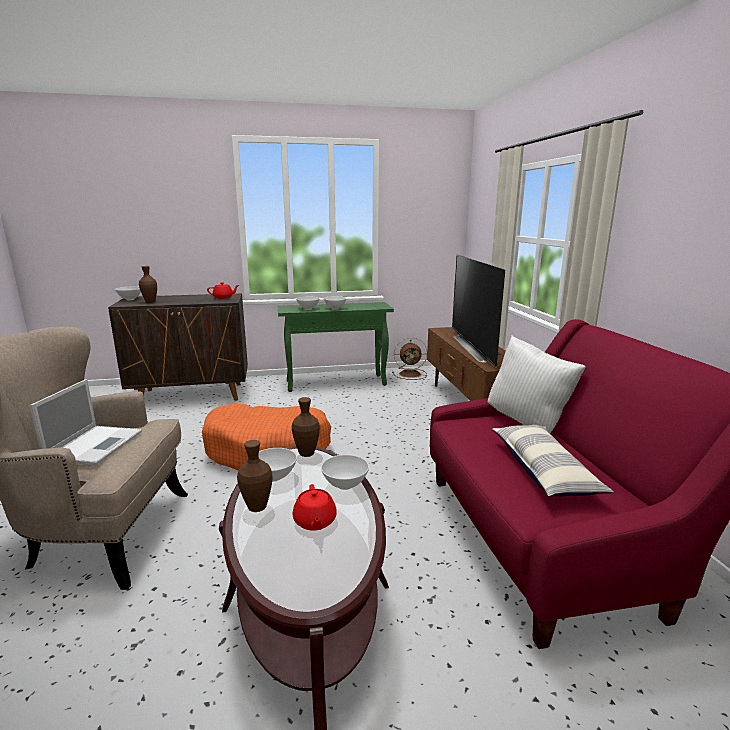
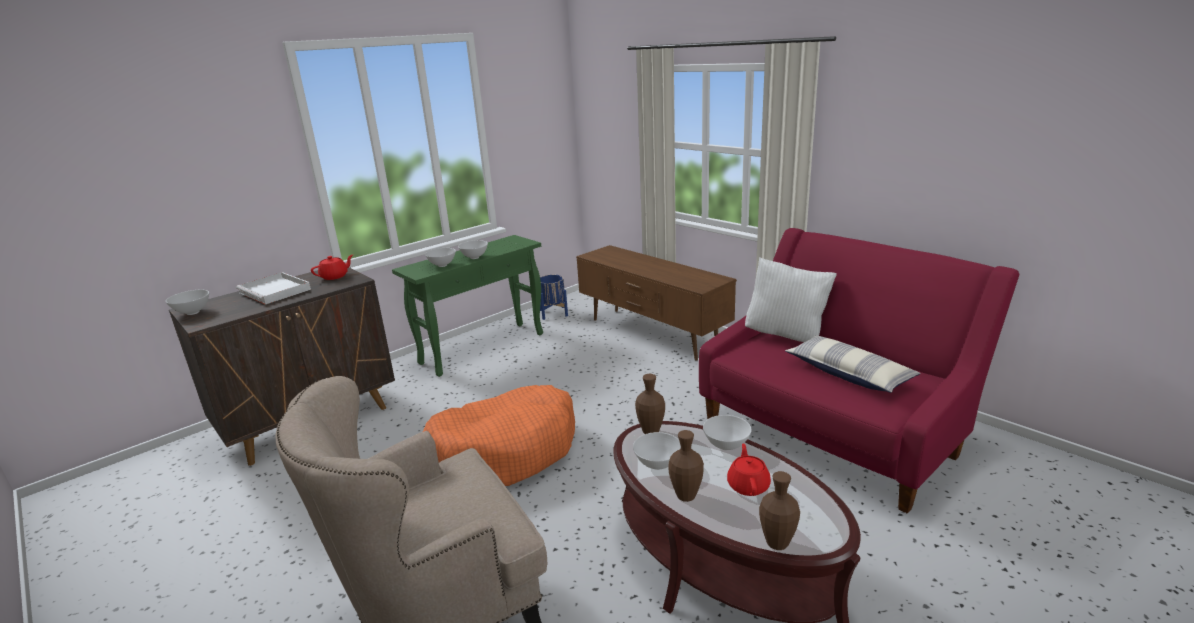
camera: 30 degrees left, 5 degrees up
laptop [30,379,142,465] -> none
brown vase [139,266,157,303] -> brown vase moved to [759,471,800,550]
red teapot [293,484,337,531] -> red teapot turned 135 degrees counterclockwise [727,443,771,496]
brown fan [392,337,427,380] -> blue planter [540,275,568,320]
television [452,254,505,367] -> none
none -> white tray [236,272,311,304]

